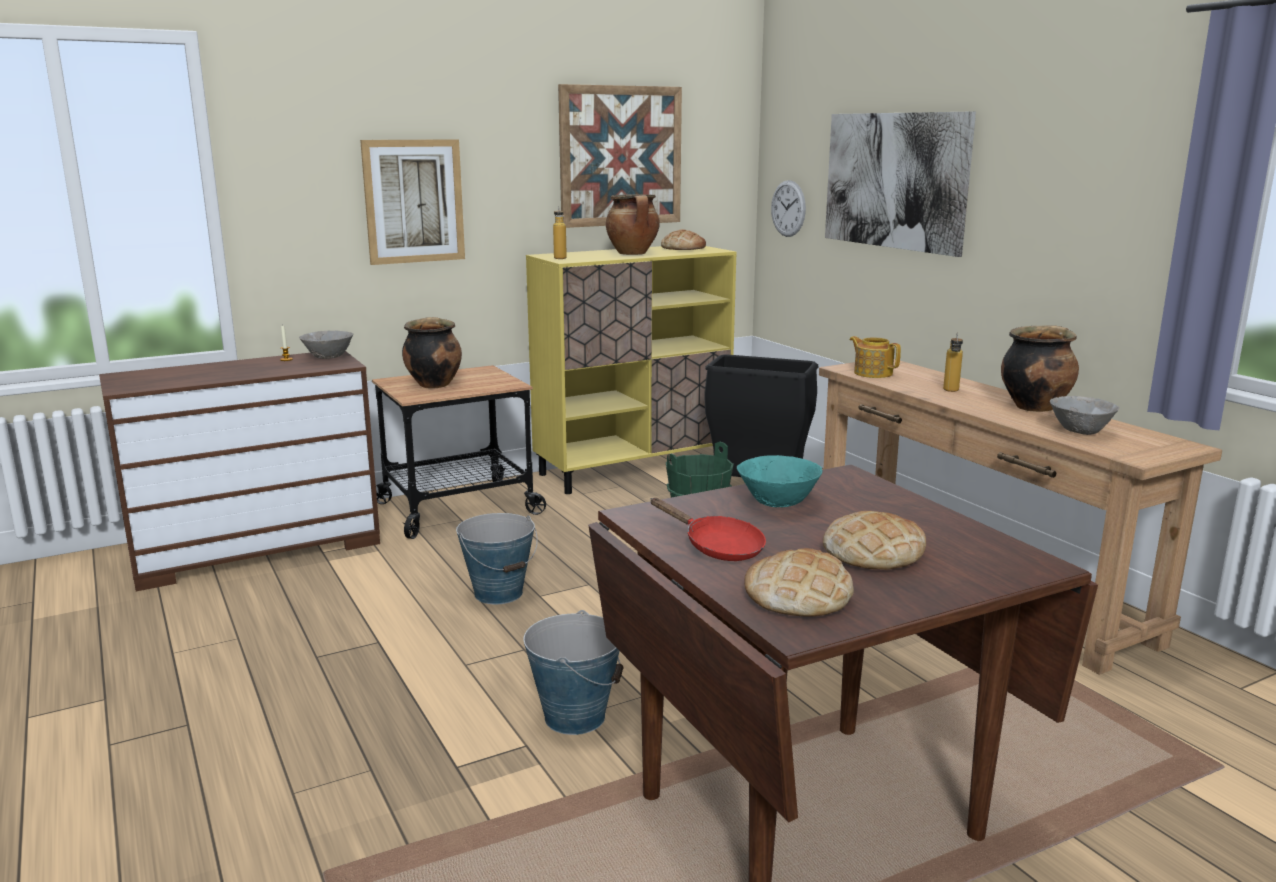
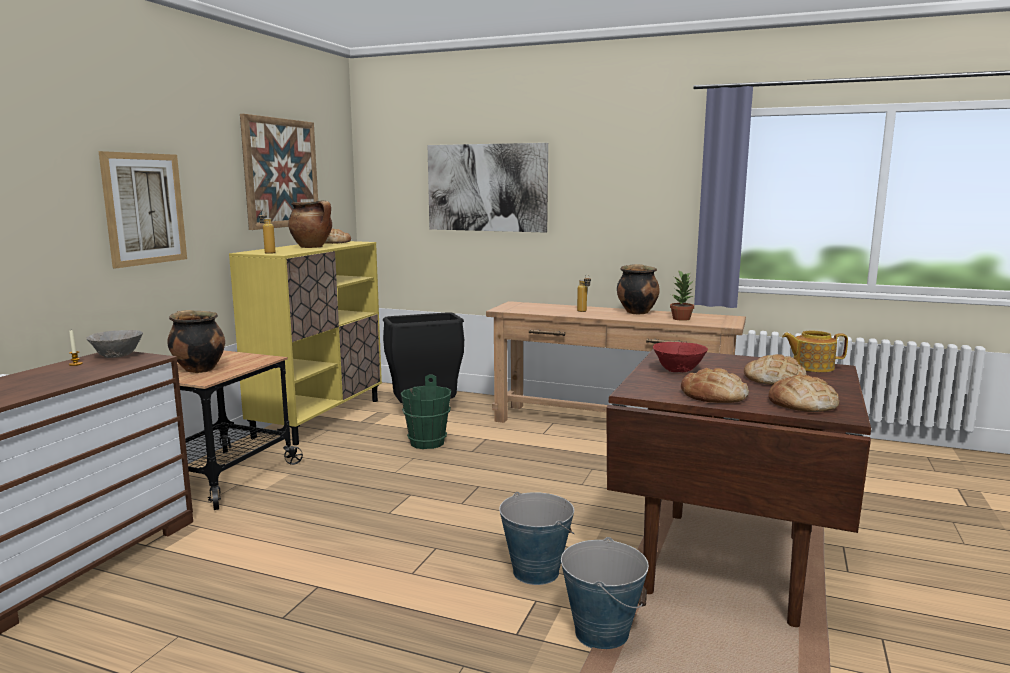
camera: 40 degrees left, 5 degrees down
bucket [456,513,538,604] -> bucket moved to [561,537,649,649]
red frying pan [650,498,766,561] -> bread [681,368,749,403]
turquoise bowl [737,455,823,507] -> red bowl [653,342,708,372]
wall clock [771,180,806,237] -> none
teapot [849,336,901,378] -> teapot moved to [782,331,848,372]
grey bowl [1050,396,1119,435] -> potted plant [670,271,694,321]

